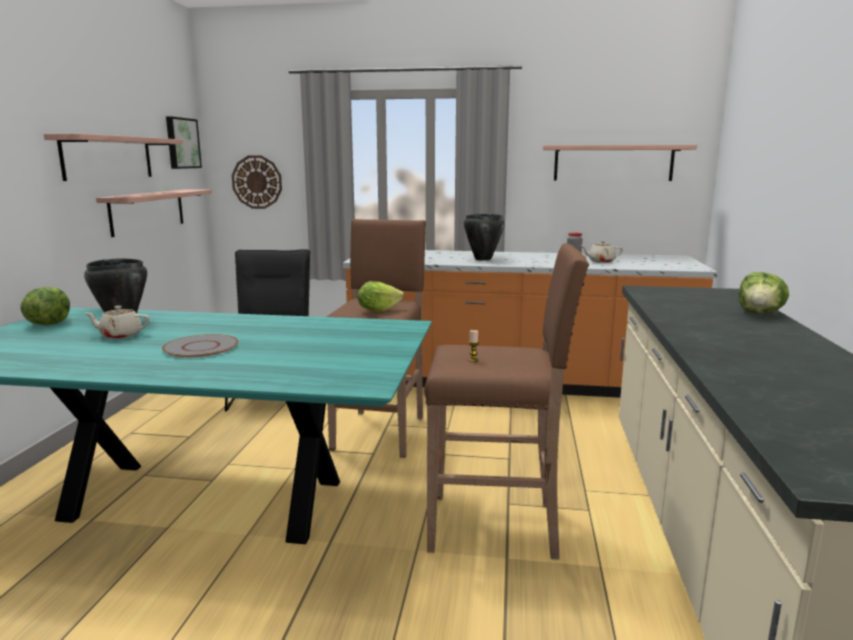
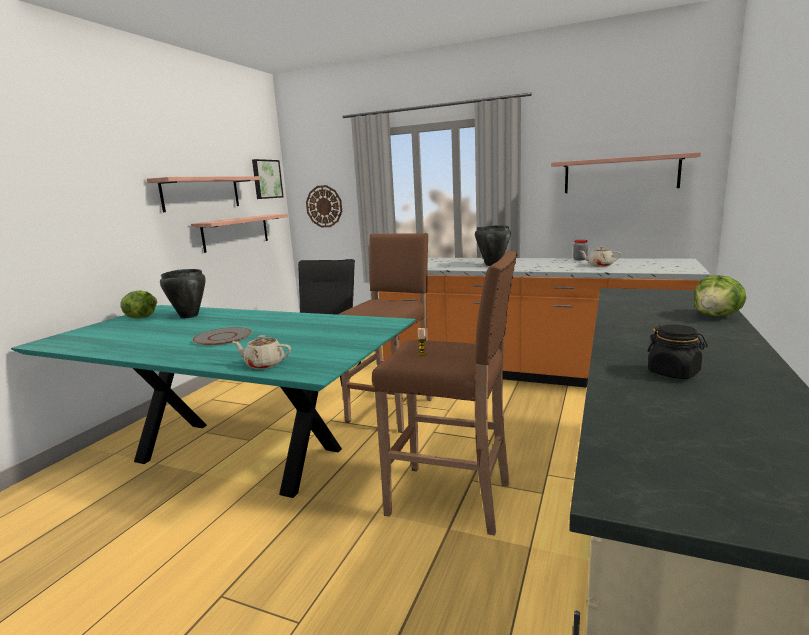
camera: 15 degrees right, 0 degrees up
beige teapot [85,306,150,339] -> beige teapot moved to [232,335,291,369]
lettuce [358,281,404,312] -> none
none -> black jar [648,325,708,379]

